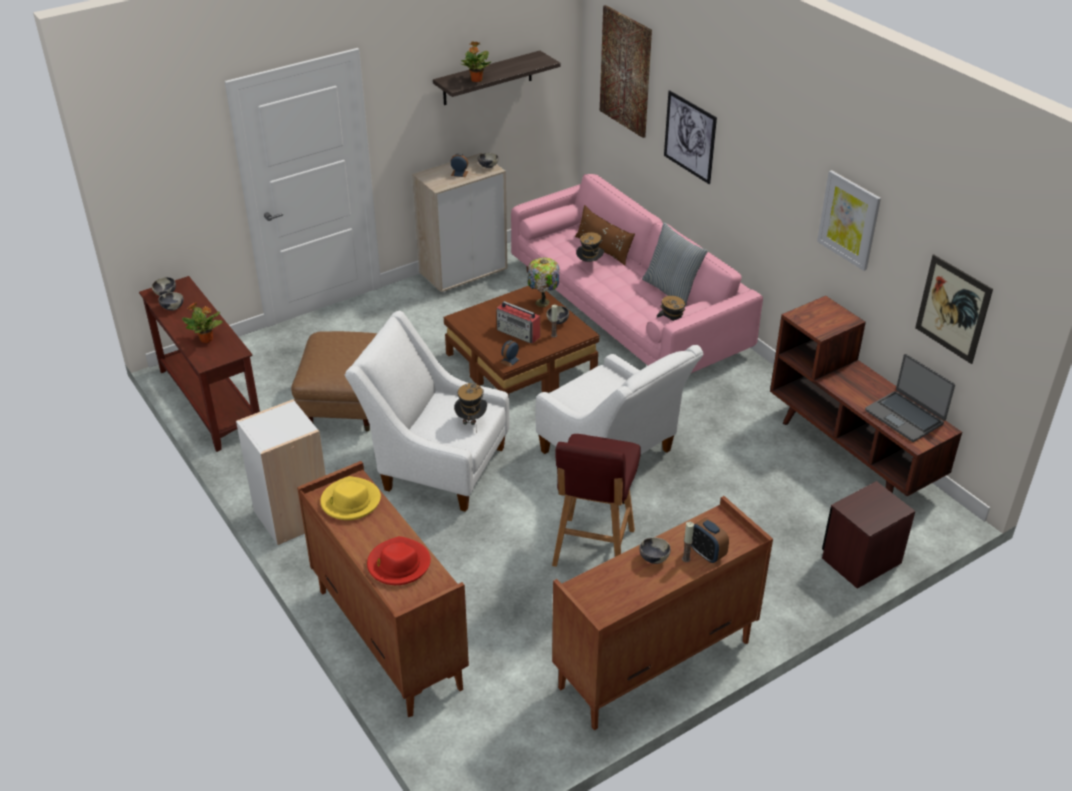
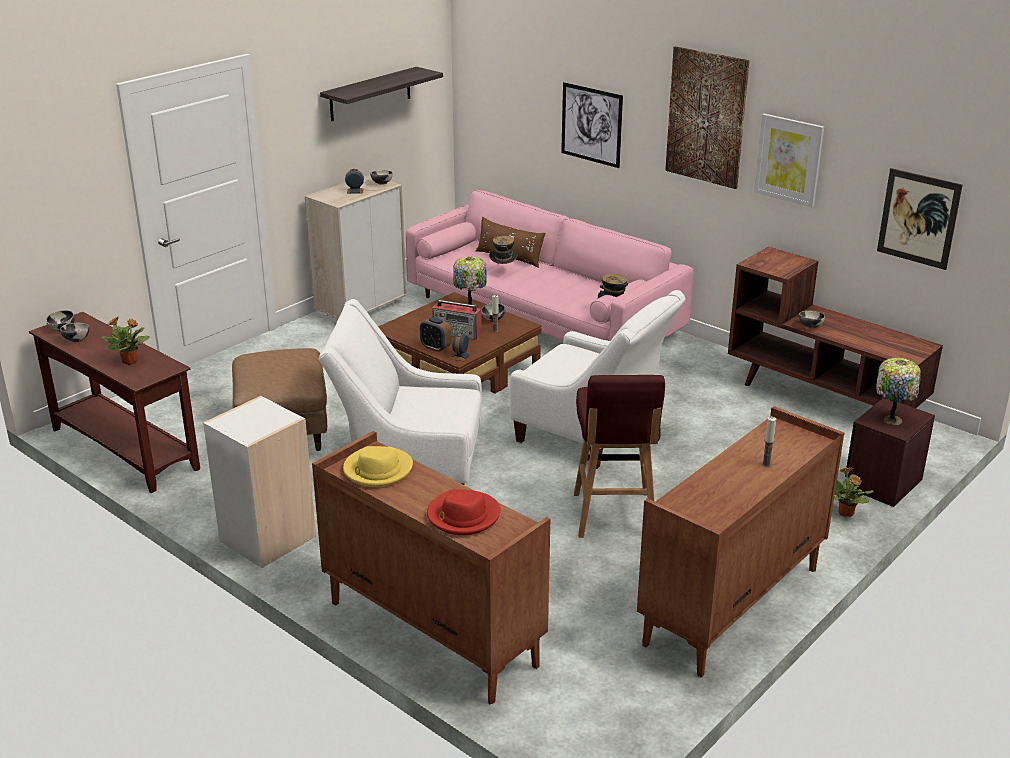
camera: 15 degrees left, 10 degrees down
hat [454,383,487,425] -> none
potted plant [461,41,491,82] -> potted plant moved to [834,467,874,517]
picture [600,5,652,138] -> picture moved to [665,46,750,189]
bowl [639,537,671,564] -> bowl moved to [799,311,825,328]
pillow [642,222,708,307] -> none
alarm clock [691,518,729,563] -> alarm clock moved to [420,317,452,352]
laptop [865,354,955,442] -> none
none -> table lamp [876,358,921,425]

